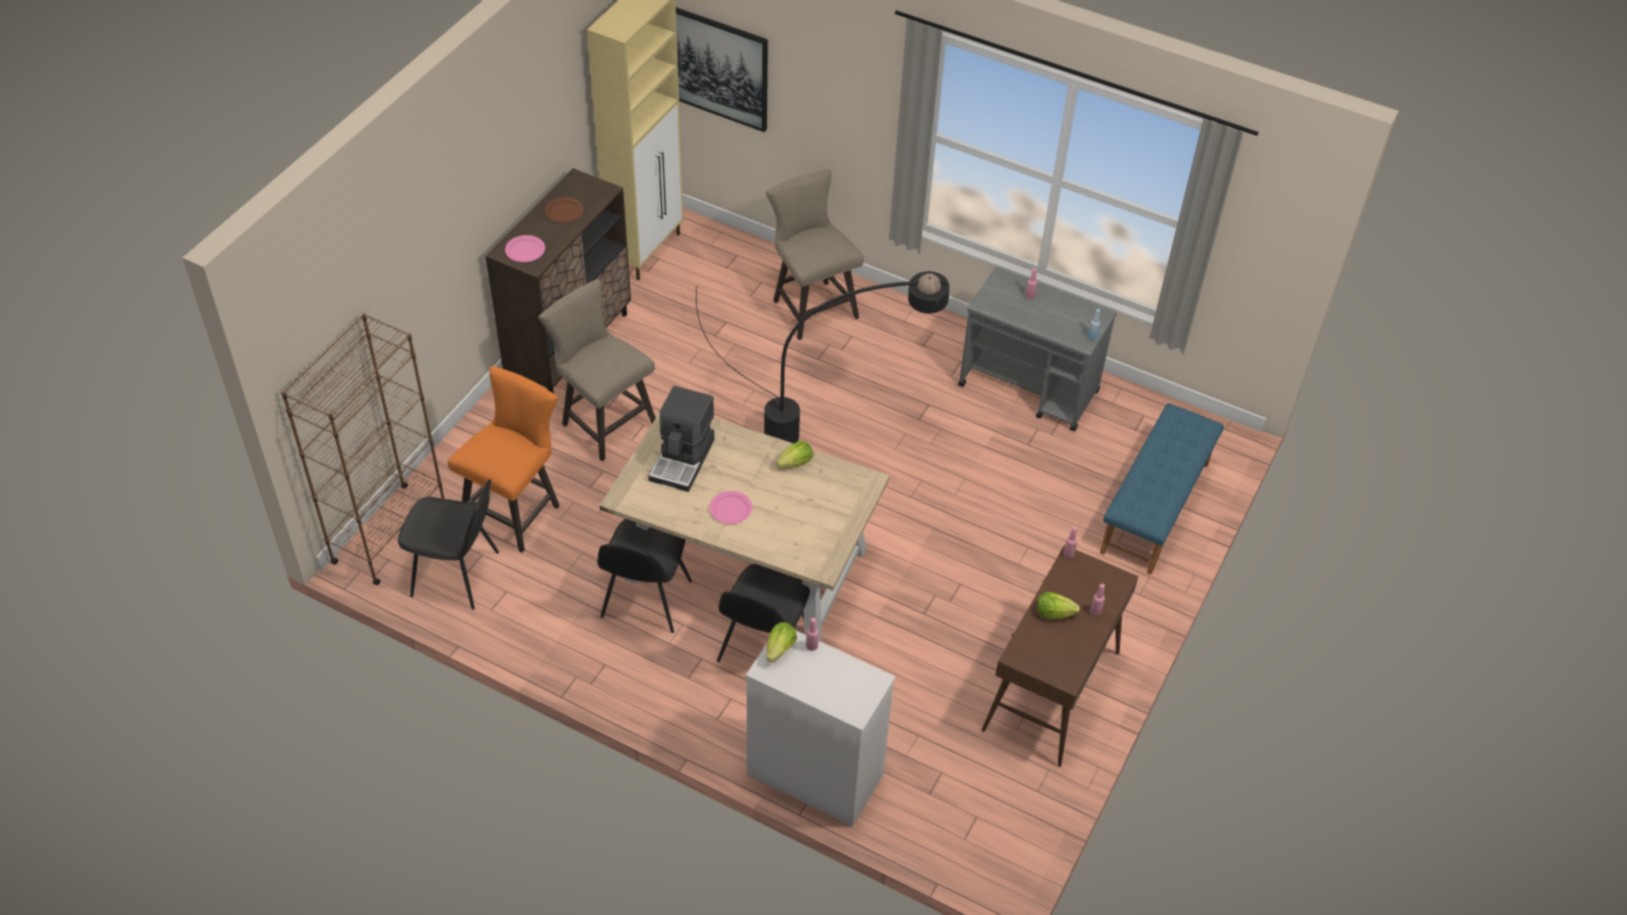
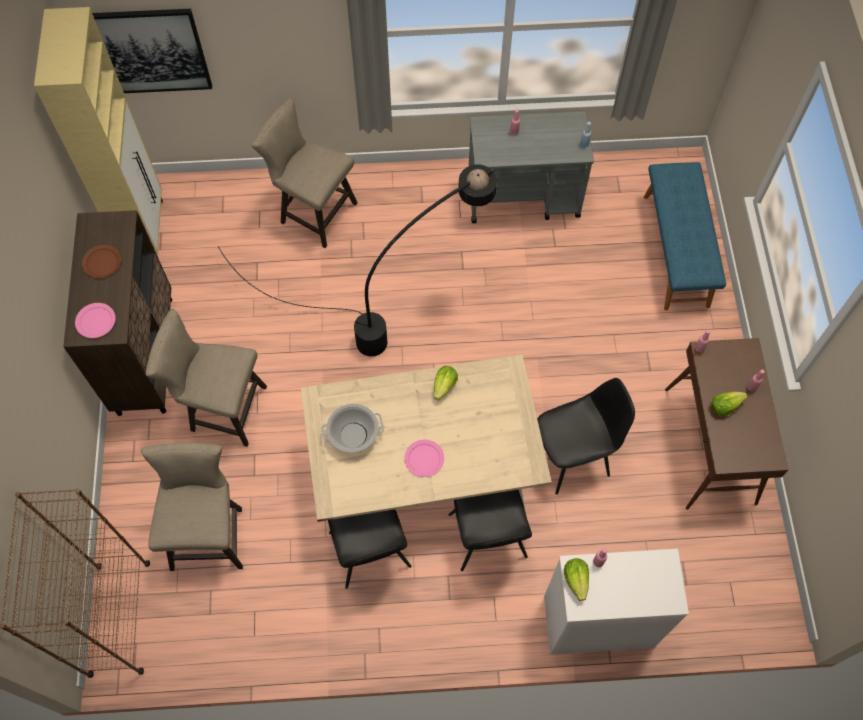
camera: 30 degrees left, 15 degrees up
black chair [398,479,499,610] -> black chair moved to [537,378,635,495]
orange stool [448,366,560,553] -> beige stool [141,443,243,571]
coffee machine [648,386,714,492] -> cooking pot [321,404,384,452]

